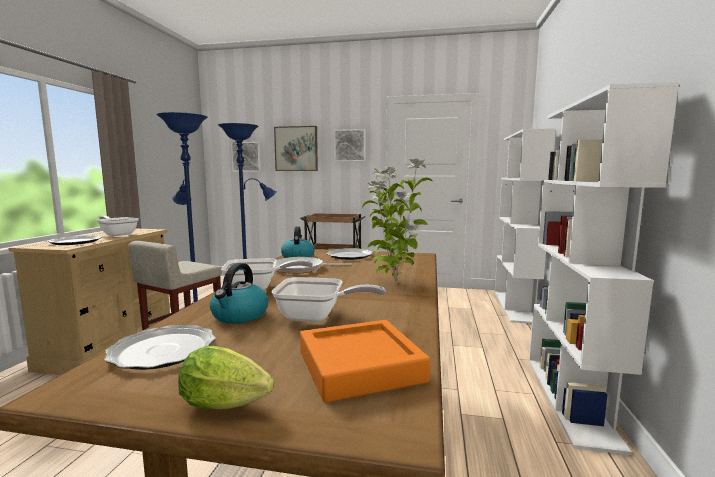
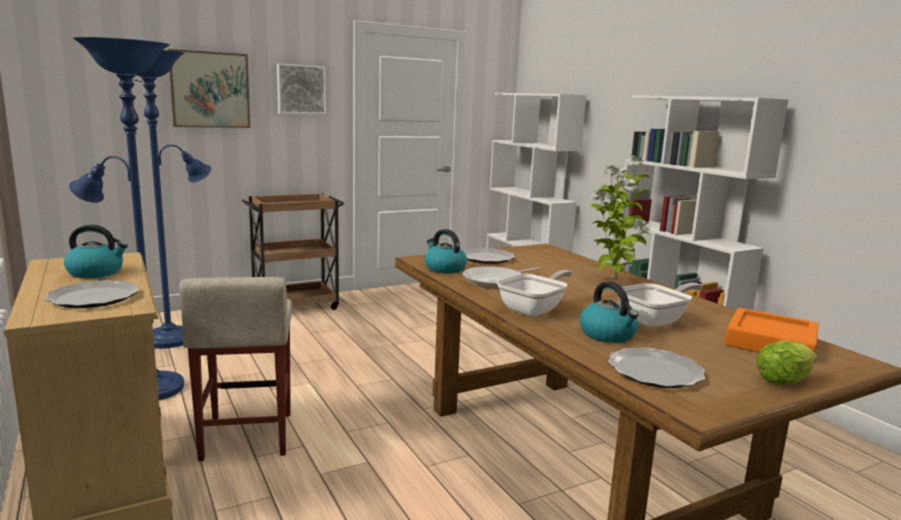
camera: 40 degrees left, 5 degrees up
frying pan [97,216,139,236] -> kettle [64,225,128,278]
picture [231,142,261,172] -> none

